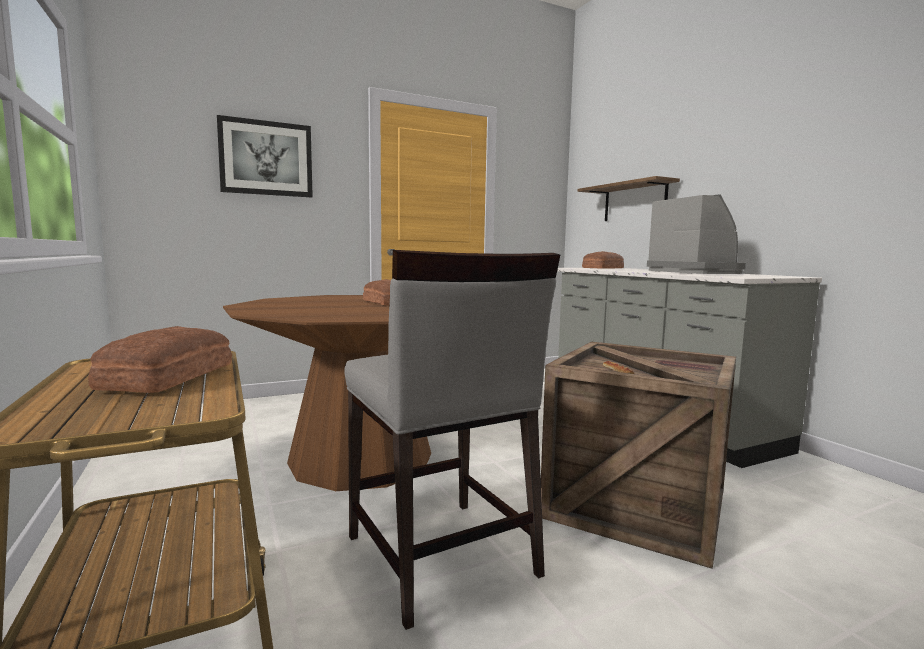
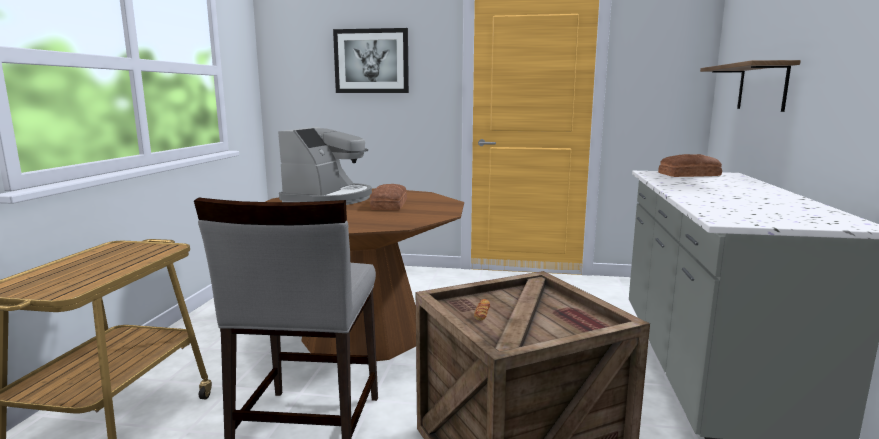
camera: 35 degrees right, 5 degrees up
bread [88,326,232,393] -> none
coffee machine [647,194,747,274] -> coffee machine moved to [278,127,372,205]

